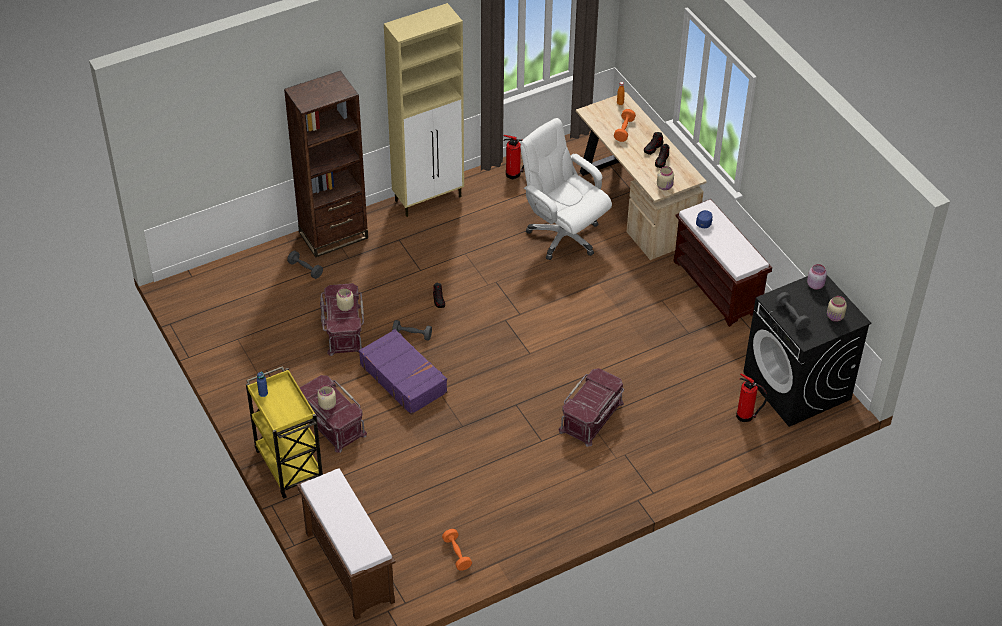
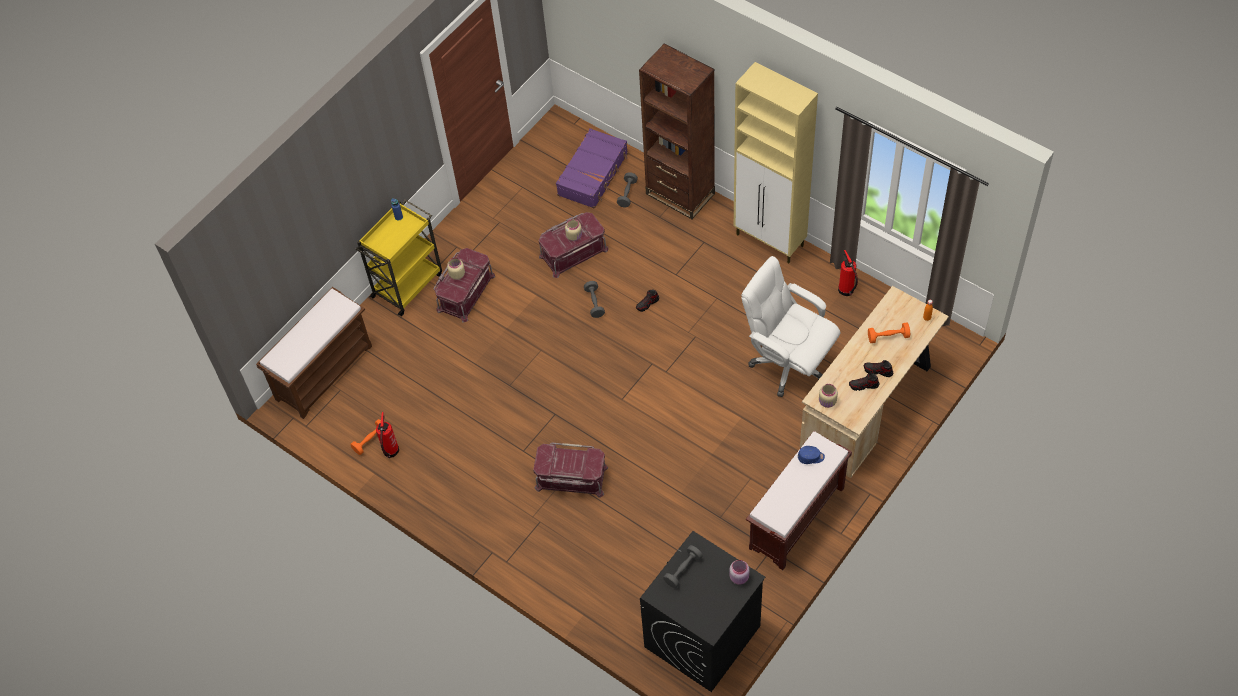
camera: 70 degrees right, 10 degrees up
purple suitcase [359,329,447,415] -> purple suitcase moved to [556,128,628,208]
white office chair [520,118,612,260] -> white office chair turned 75 degrees counterclockwise [741,256,840,397]
fire extinguisher [736,373,768,422] -> fire extinguisher moved to [376,412,399,458]
beige jar [827,296,847,322] -> none

